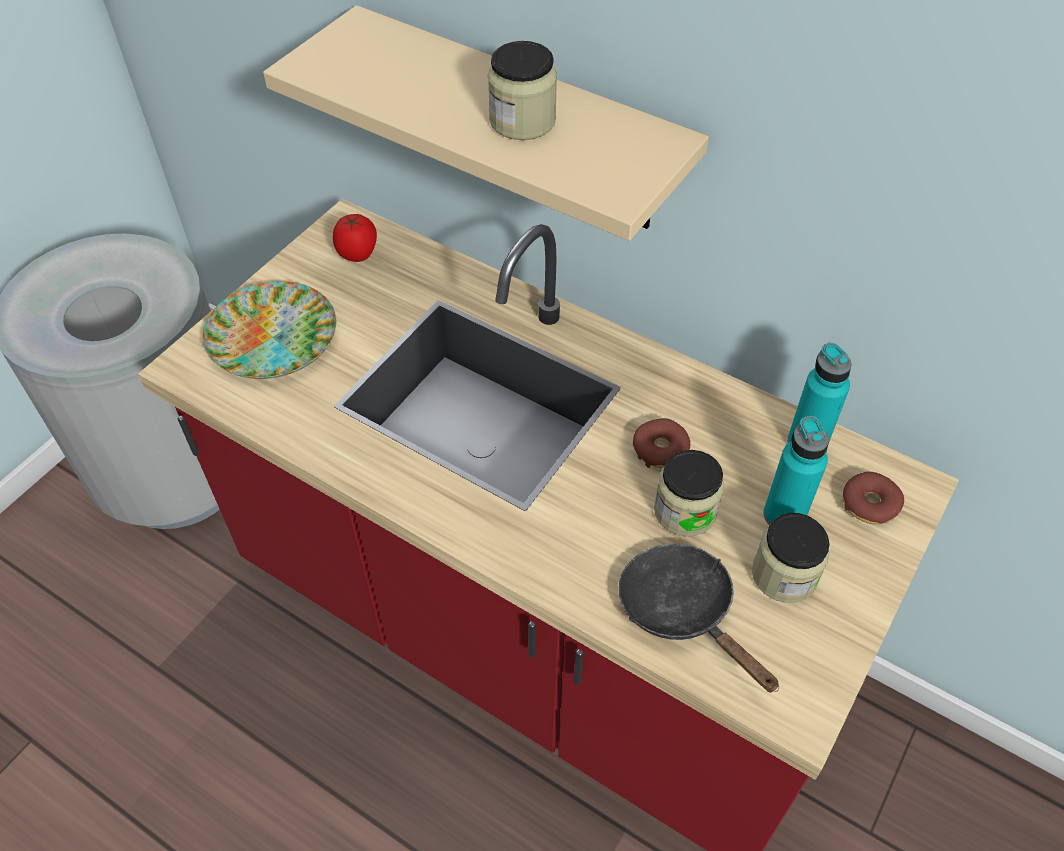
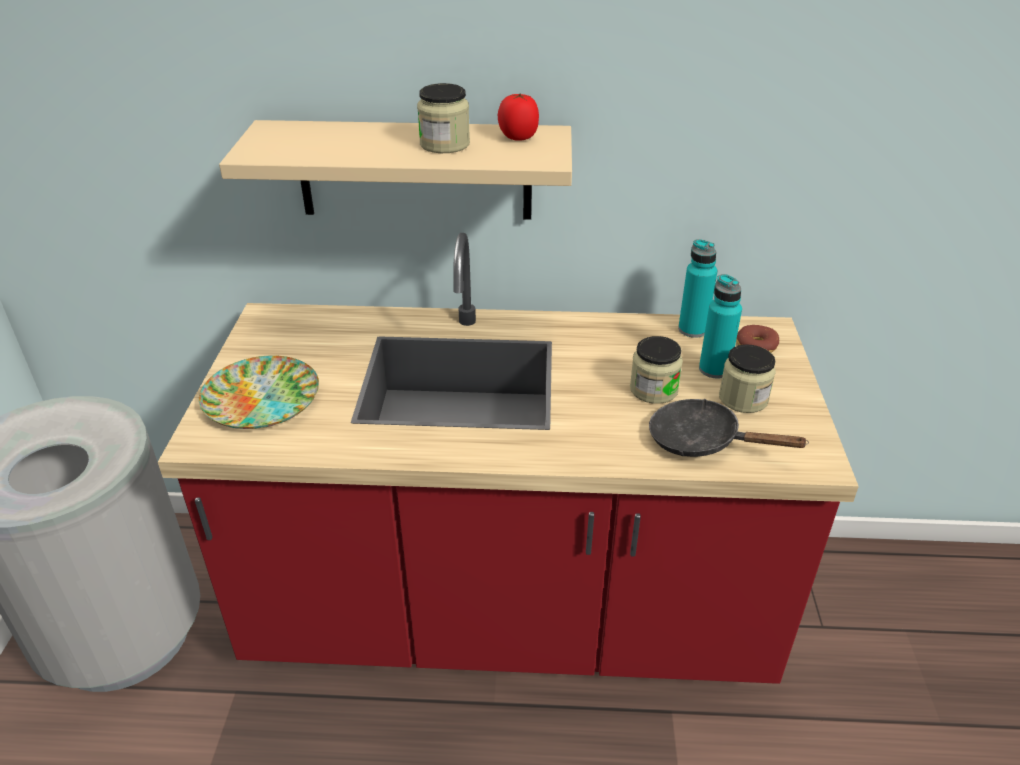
camera: 30 degrees left, 15 degrees down
tomato [333,214,377,262] -> tomato moved to [498,94,539,141]
donut [633,418,690,468] -> none

